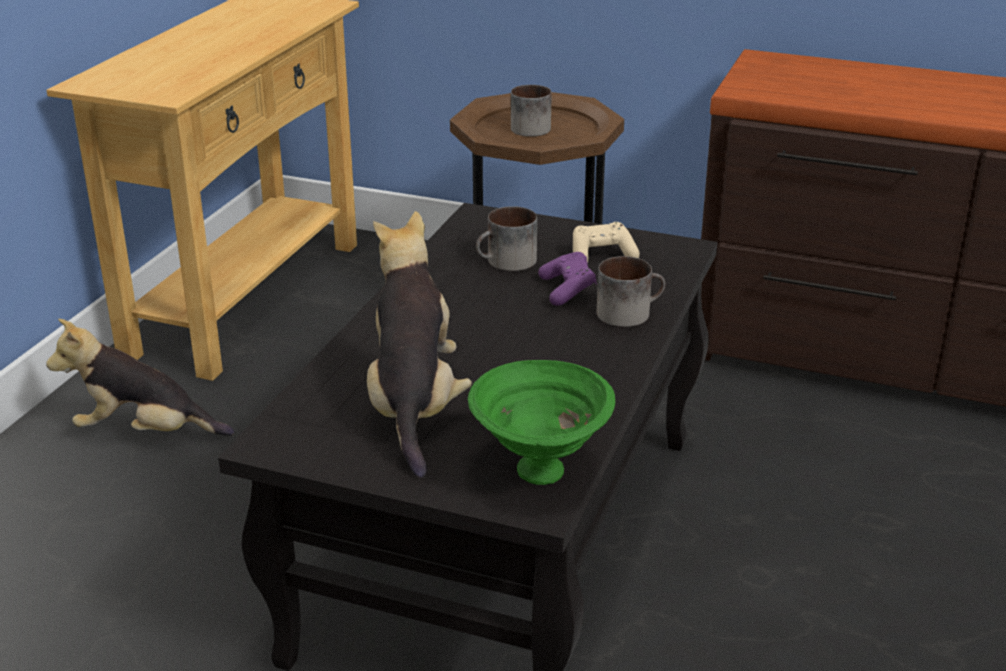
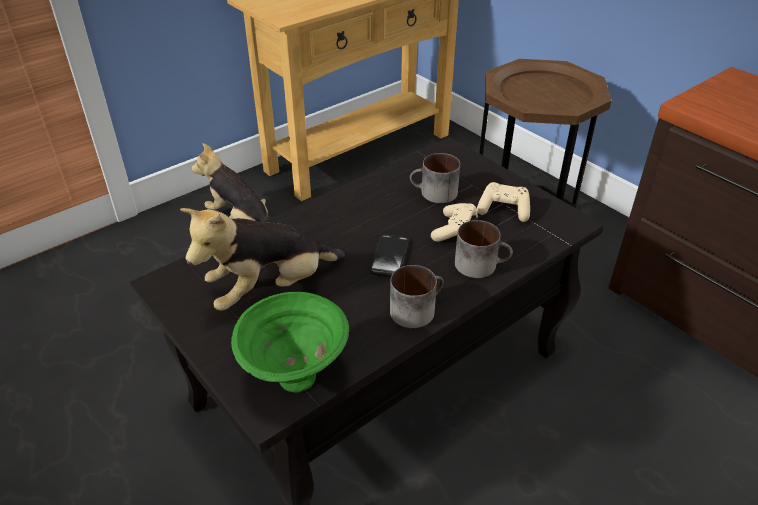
camera: 30 degrees right, 10 degrees up
plush toy [367,211,472,478] -> plush toy turned 150 degrees counterclockwise [180,208,345,311]
mug [511,85,552,137] -> mug moved to [390,265,444,328]
purple game controller [538,252,597,306] -> beige game controller [431,203,478,242]
none -> phone [370,235,409,277]

